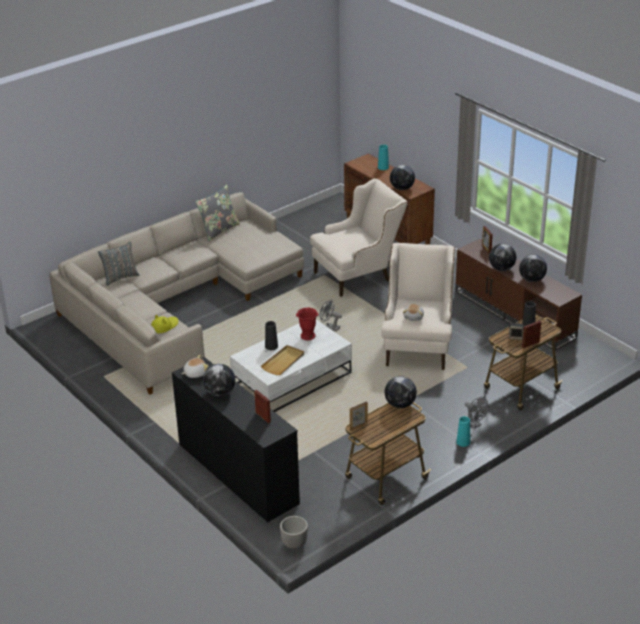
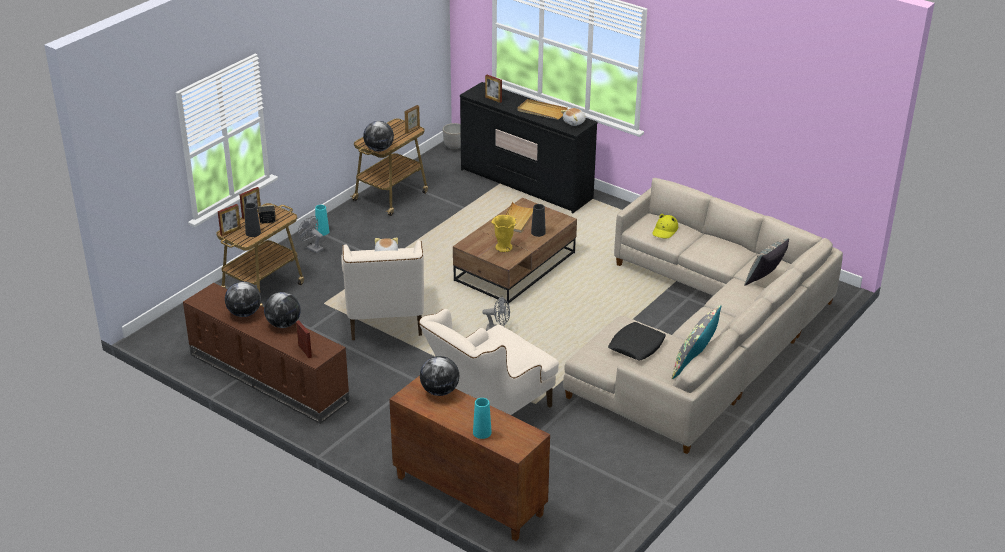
camera: 165 degrees right, 0 degrees up
globe [203,364,235,396] -> beige tray [517,99,568,120]
white coffee table [230,319,352,412] -> brown coffee table [453,198,577,304]
red vase [296,308,319,340] -> yellow vase [491,215,516,252]
none -> picture frame [218,204,241,236]
none -> black pillow [608,322,666,360]

